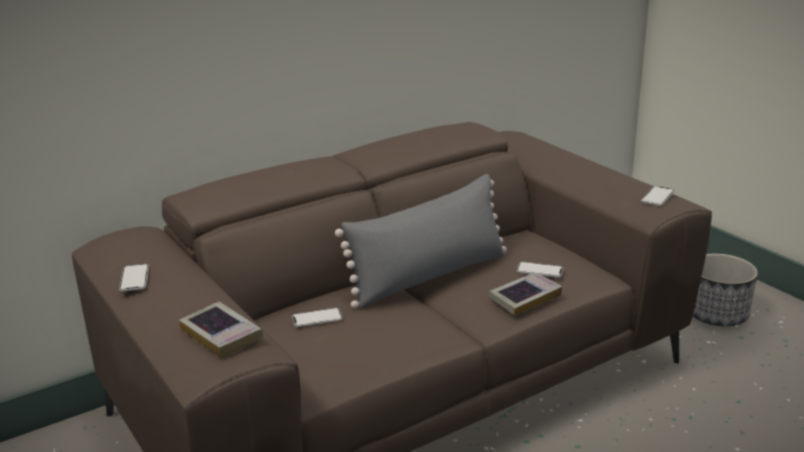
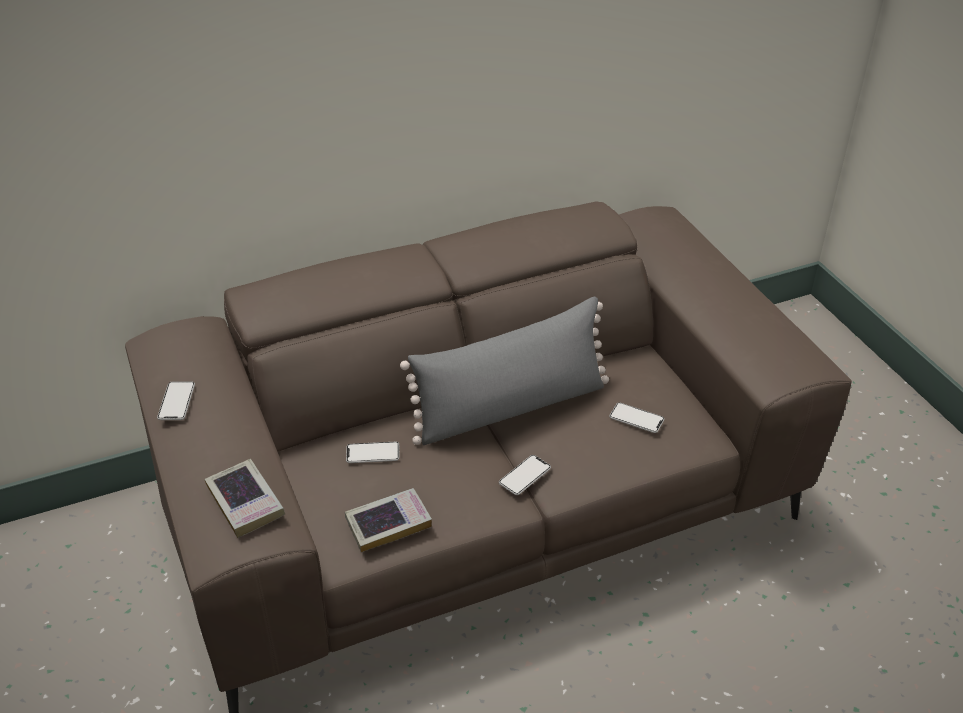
camera: 10 degrees right, 15 degrees up
book [489,272,562,316] -> book moved to [345,488,432,552]
phone [641,186,675,206] -> phone moved to [499,455,551,495]
planter [693,254,758,326] -> none

